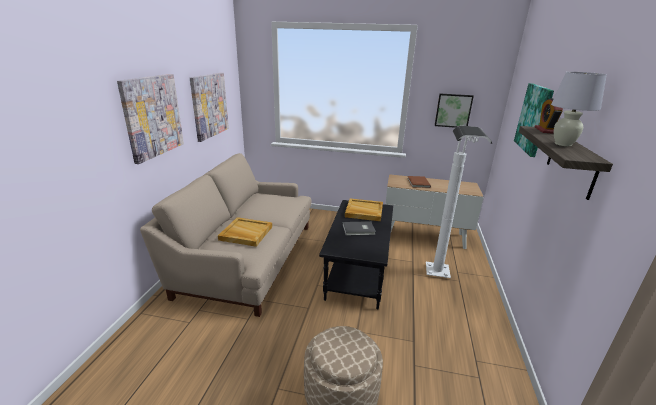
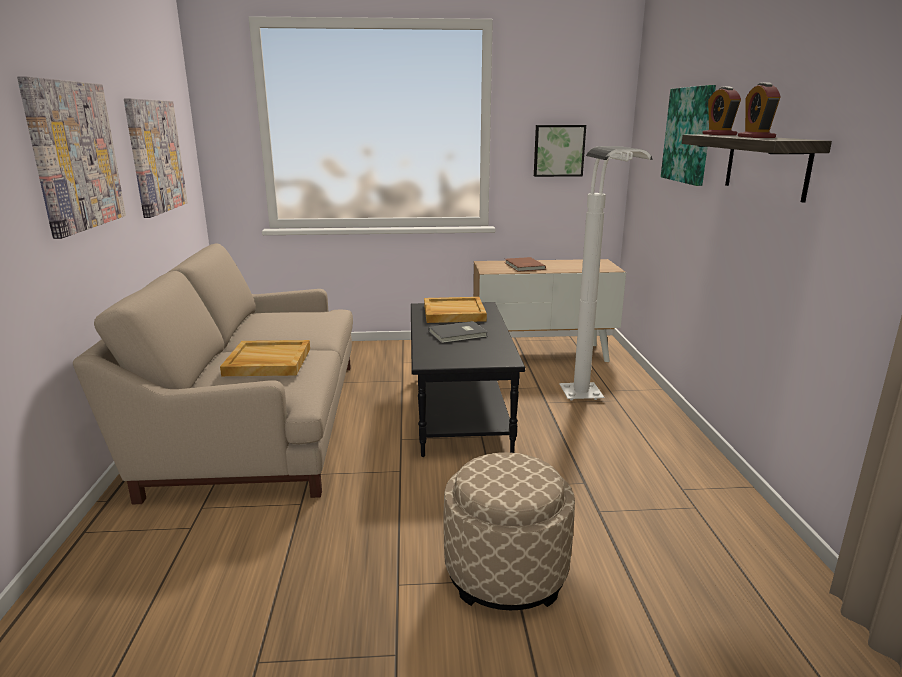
camera: 15 degrees left, 5 degrees down
white table lamp [551,72,607,146] -> alarm clock [738,83,781,138]

